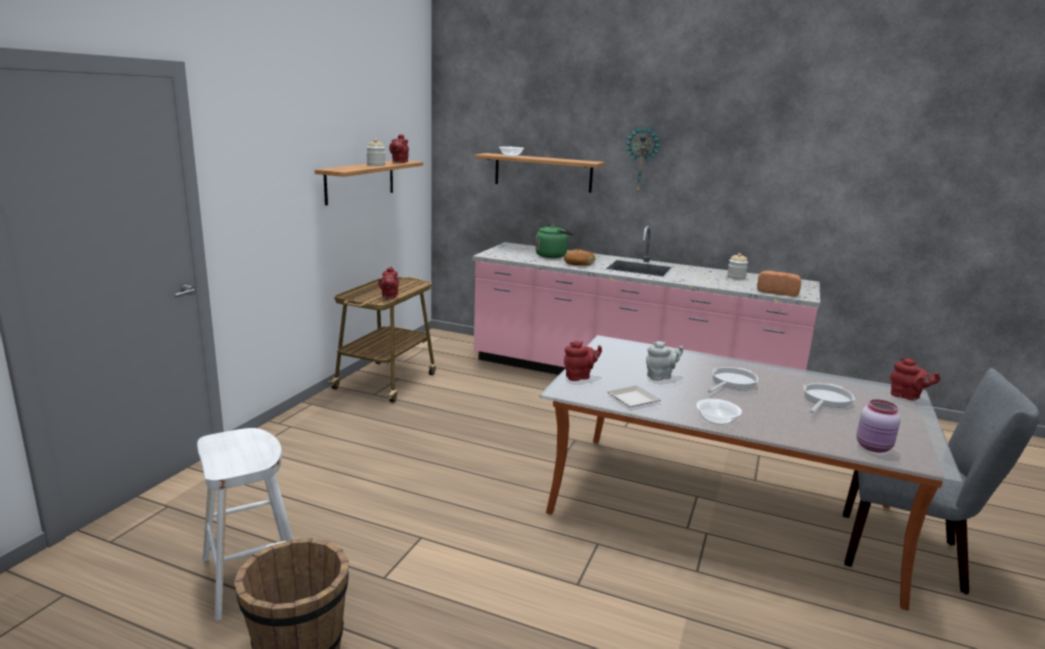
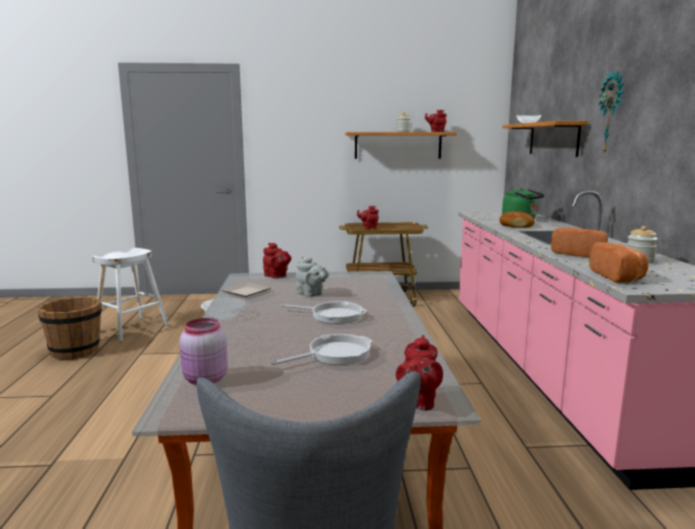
camera: 65 degrees right, 5 degrees down
frying pan [803,383,855,413] -> frying pan turned 45 degrees counterclockwise [271,334,372,365]
none -> bread [551,227,608,257]

